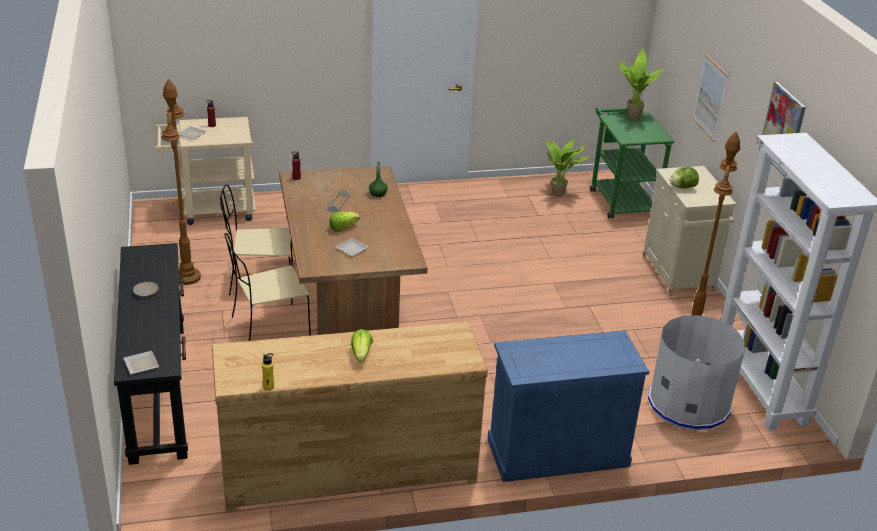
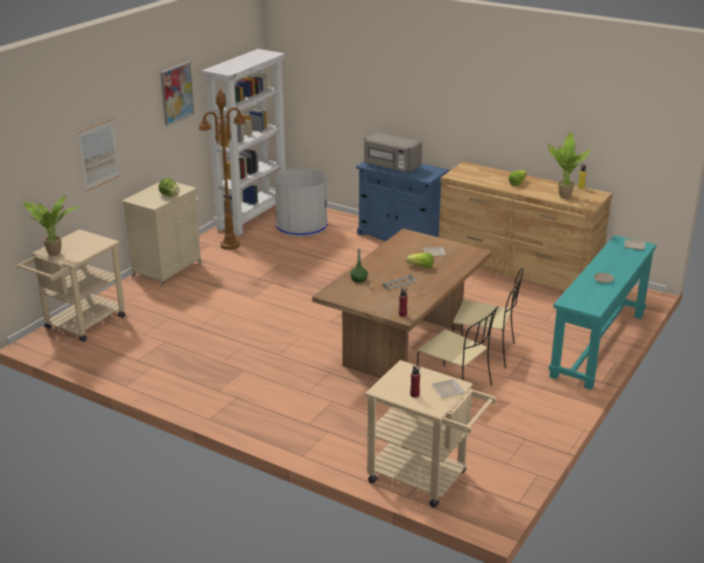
camera: 135 degrees left, 5 degrees down
black console table [114,243,188,465] -> turquoise console table [549,235,657,390]
brown floor lamp [162,79,201,285] -> none
potted plant [546,139,590,197] -> potted plant moved to [548,132,591,198]
green cart [590,108,674,218] -> beige cart [17,229,125,342]
none -> grey microwave [364,132,422,172]

